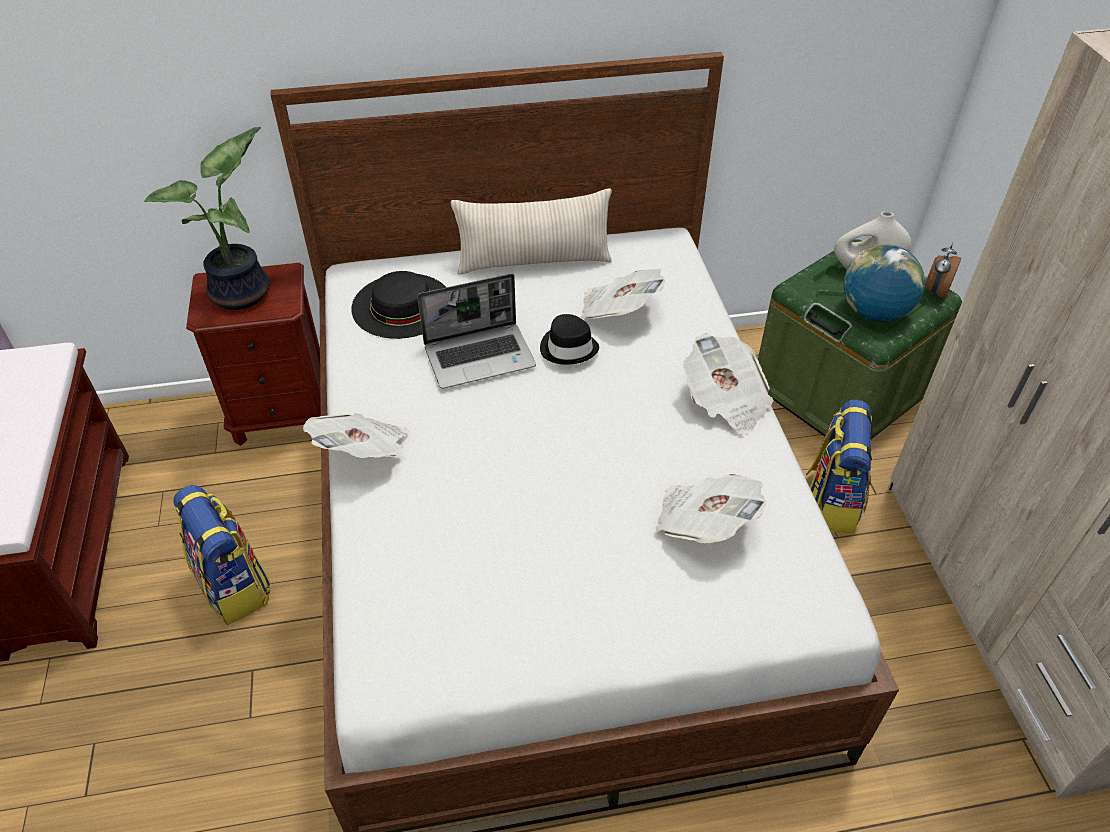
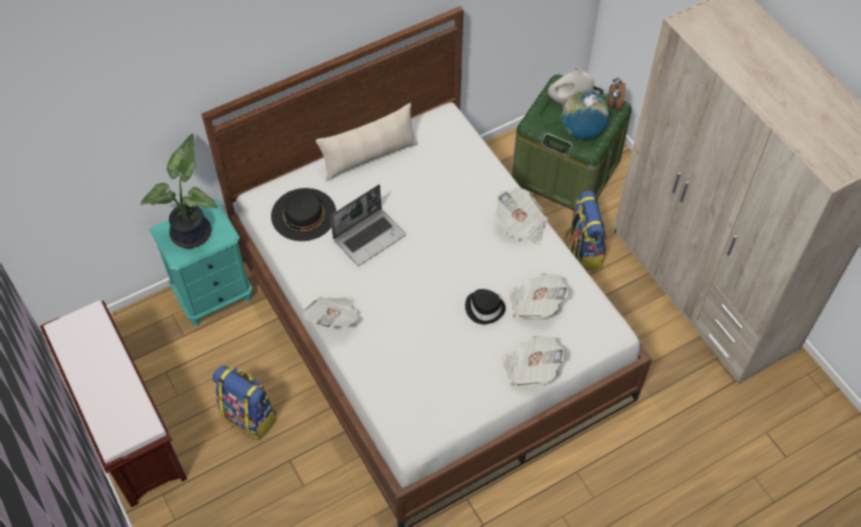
camera: 20 degrees left, 10 degrees up
brown nightstand [186,263,321,446] -> turquoise nightstand [149,199,253,326]
black hat [540,314,599,365] -> black hat moved to [465,289,506,324]
newspaper [581,269,665,319] -> newspaper moved to [501,336,565,387]

